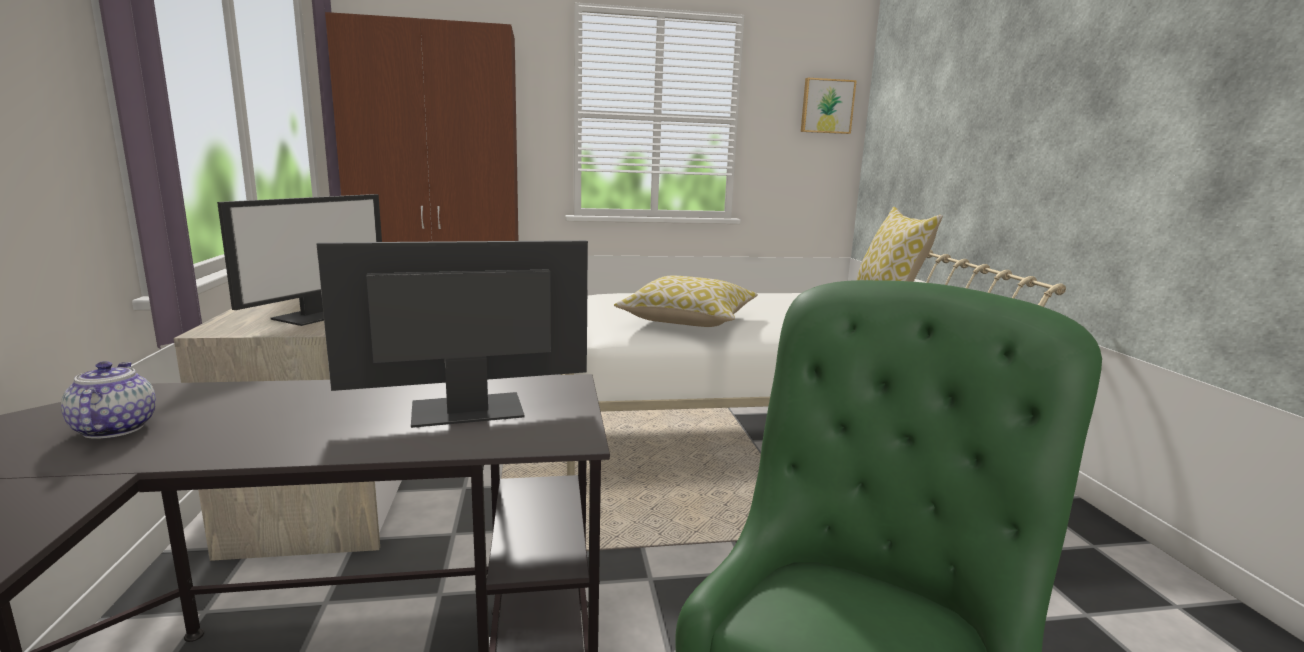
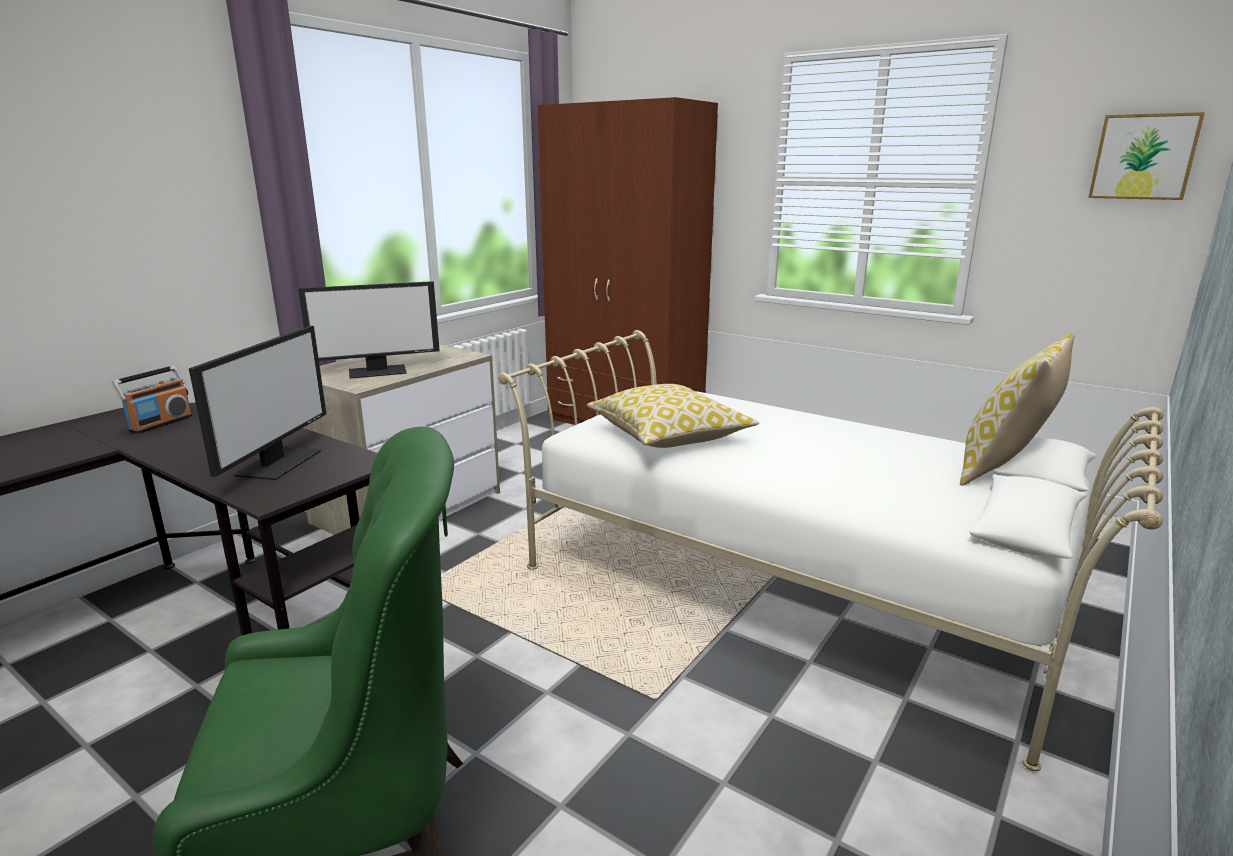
camera: 45 degrees right, 5 degrees up
teapot [61,361,156,439] -> radio [112,366,192,434]
monitor [317,240,588,428] -> monitor turned 75 degrees clockwise [189,326,326,480]

